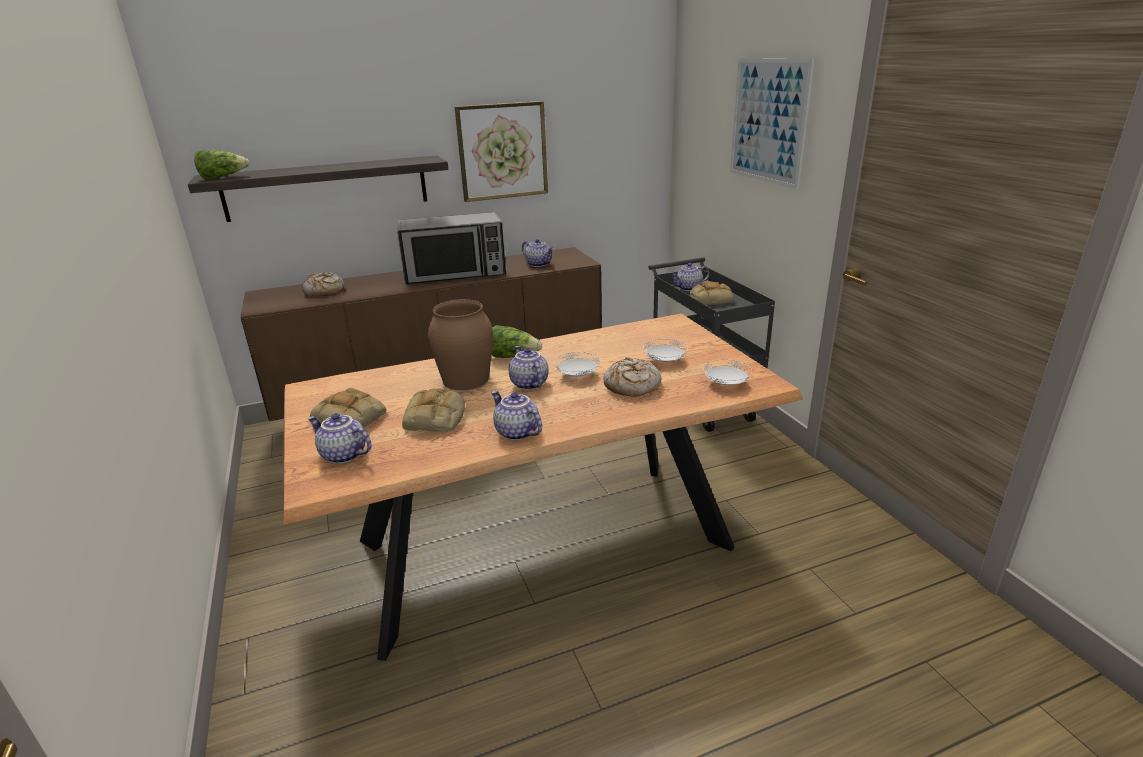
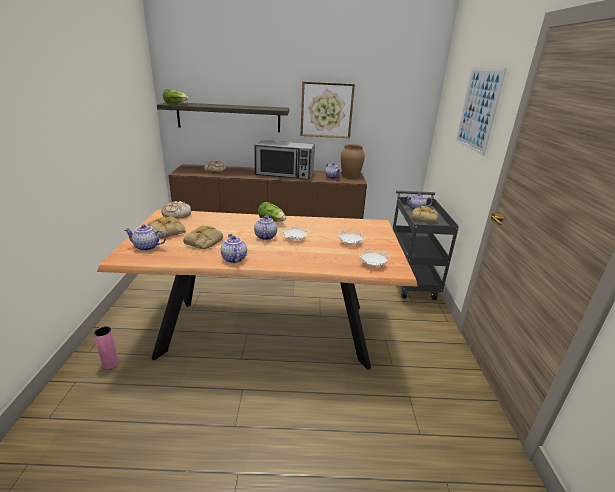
camera: 20 degrees right, 0 degrees up
teapot [307,413,371,464] -> teapot turned 45 degrees counterclockwise [124,224,166,251]
brown vase [428,299,493,390] -> brown vase moved to [341,144,365,178]
bread [604,357,661,397] -> bread moved to [161,201,191,219]
none -> pink vase [94,326,119,369]

